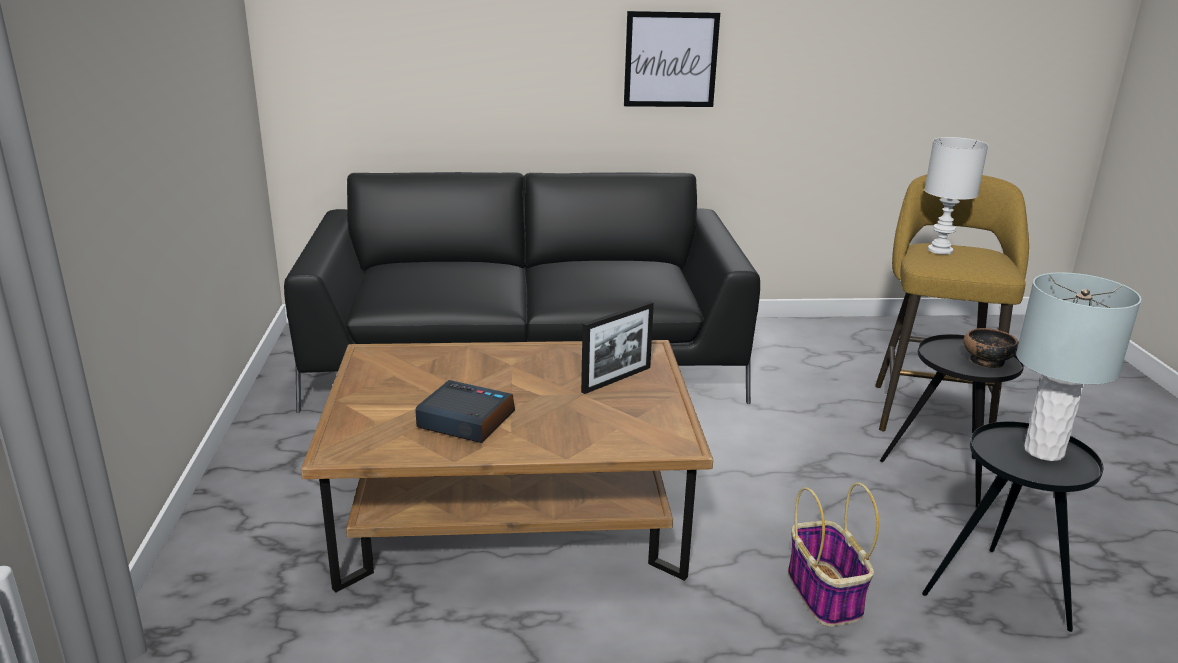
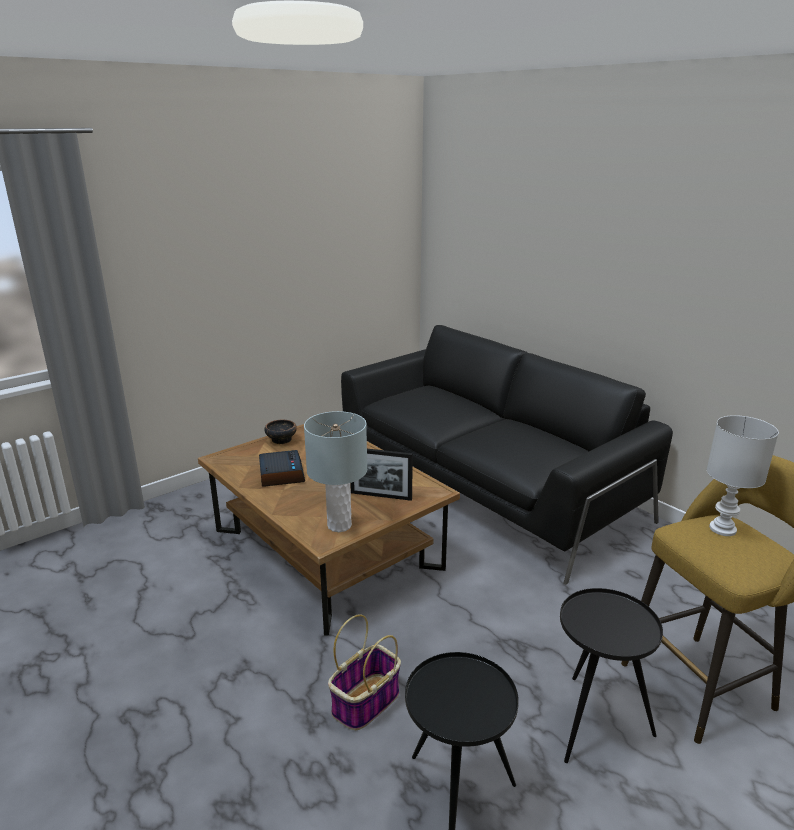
camera: 55 degrees right, 0 degrees up
picture [624,11,720,107] -> none
bowl [963,328,1019,368] -> bowl moved to [264,419,297,444]
grey table lamp [1016,272,1142,461] -> grey table lamp moved to [304,411,367,532]

